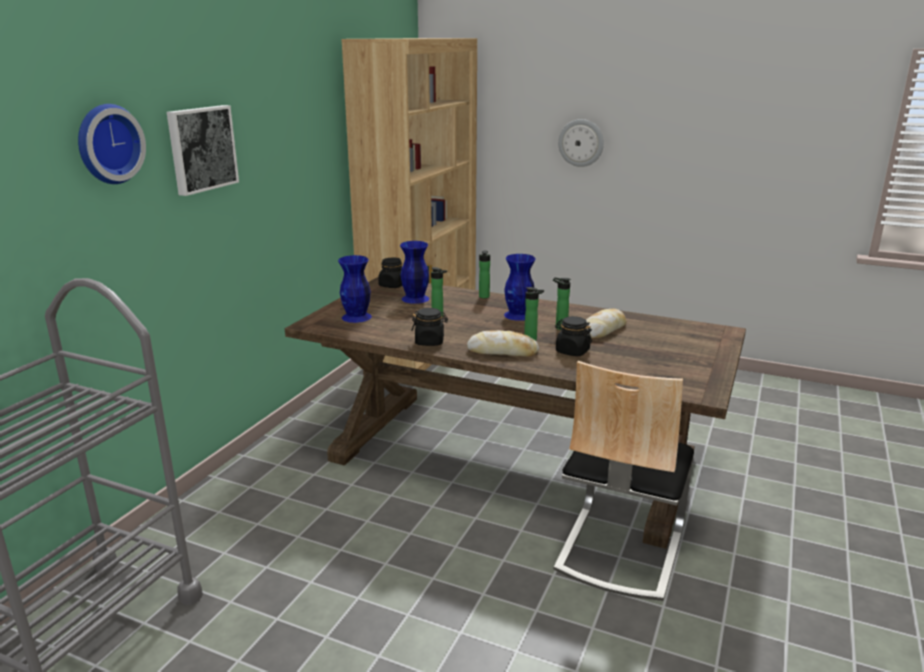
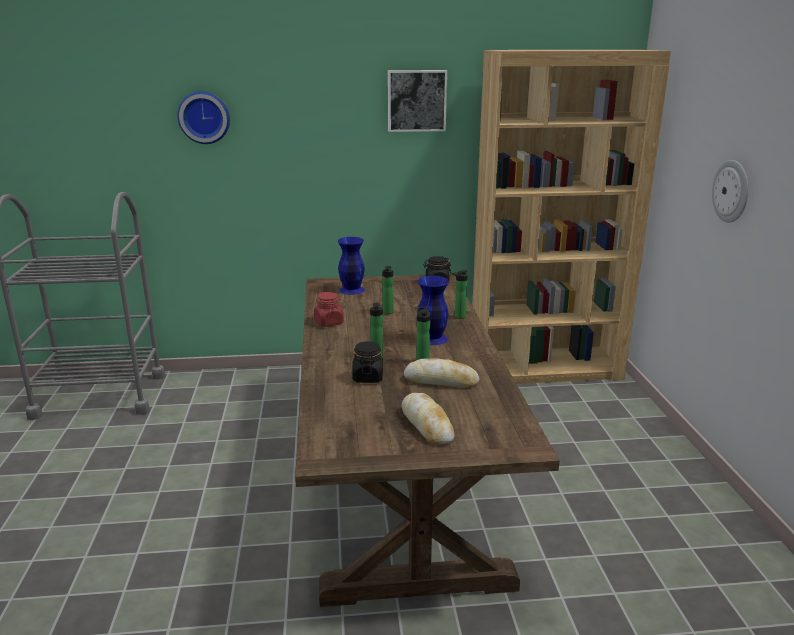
camera: 60 degrees right, 0 degrees up
picture [167,105,239,196] -> picture moved to [388,70,447,132]
blue vase [400,241,429,304] -> none
black jar [411,308,448,346] -> red jar [314,292,344,327]
bread [467,330,539,357] -> bread moved to [402,393,455,445]
chair [553,361,694,601] -> none

